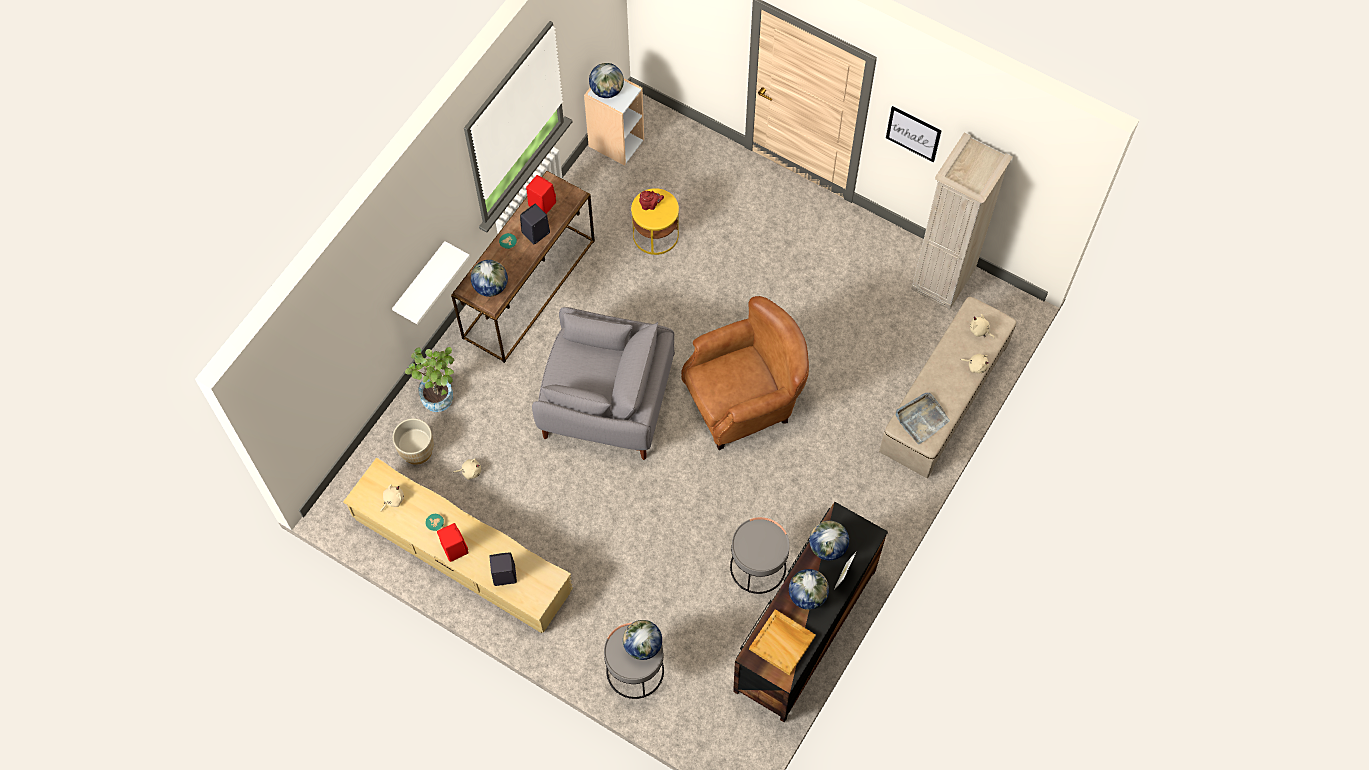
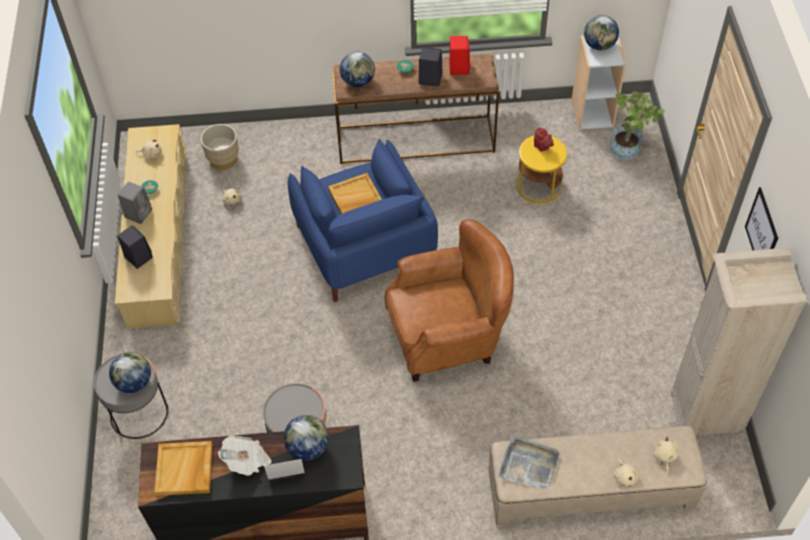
camera: 55 degrees right, 10 degrees down
white shelf [392,241,470,325] -> none
potted plant [405,347,455,412] -> potted plant moved to [610,91,665,160]
red speaker [437,523,468,562] -> grey speaker [118,182,152,224]
grey armchair [532,307,675,460] -> blue armchair [288,139,438,302]
brown armchair [681,296,809,450] -> brown armchair turned 45 degrees counterclockwise [384,219,514,382]
globe [789,569,829,610] -> newspaper [218,435,271,476]
none -> beige tray [328,173,382,214]

